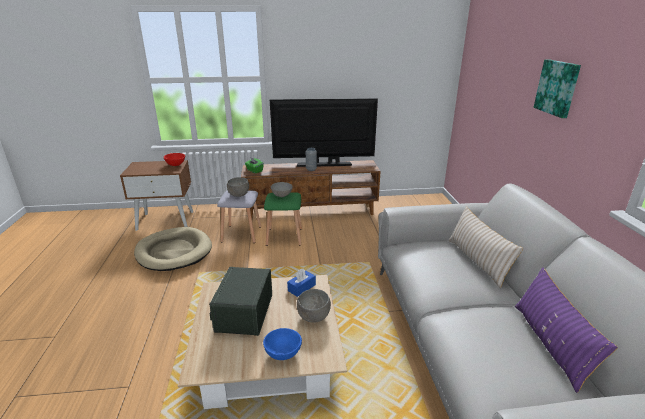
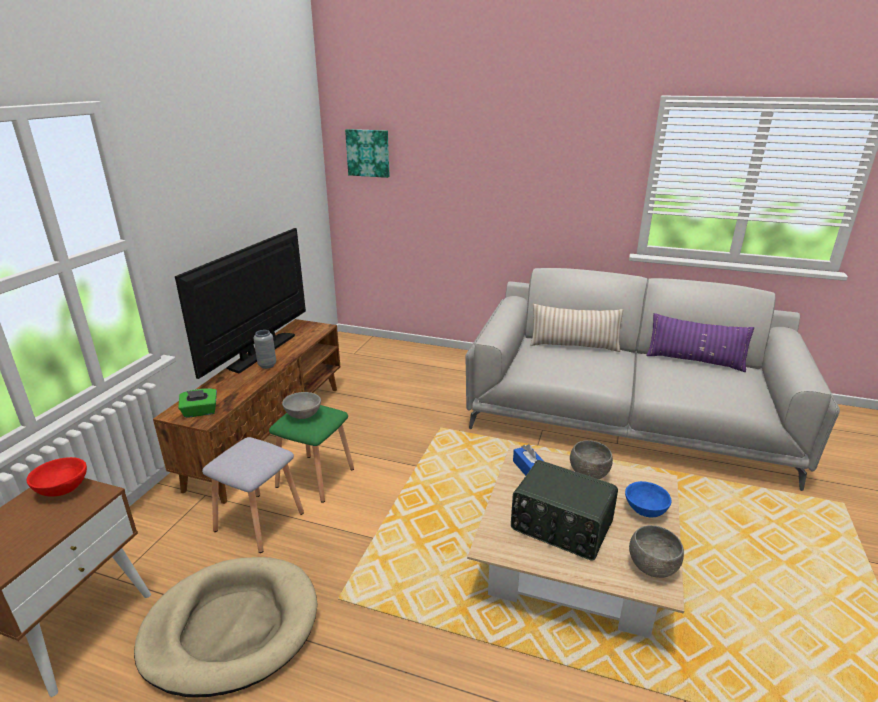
camera: 65 degrees left, 0 degrees up
grey bowl [227,177,249,197] -> grey bowl moved to [629,525,684,578]
picture [533,59,581,118] -> picture moved to [345,129,390,178]

